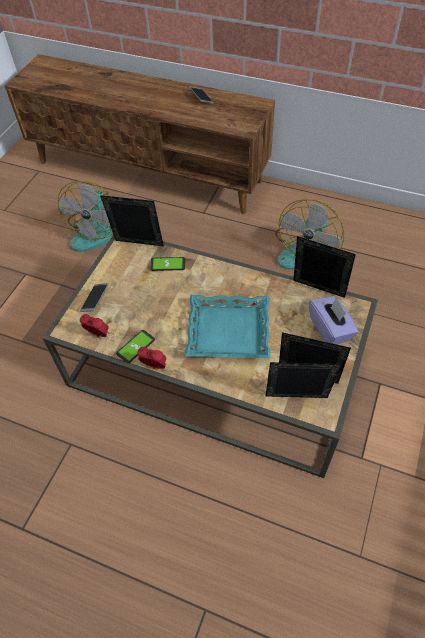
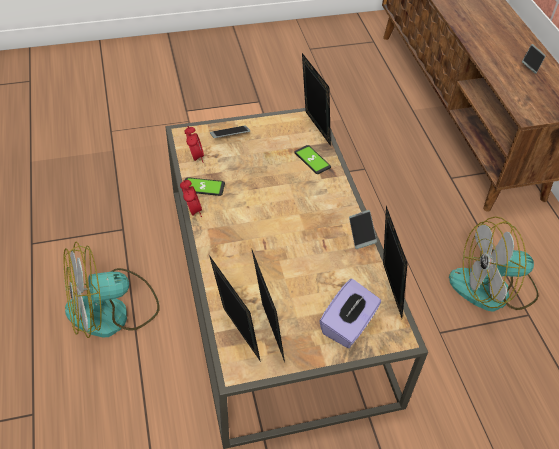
camera: 50 degrees right, 5 degrees down
fan [58,181,113,252] -> fan moved to [64,242,159,338]
turquoise tray [185,295,270,358] -> none
none -> phone [349,210,377,249]

